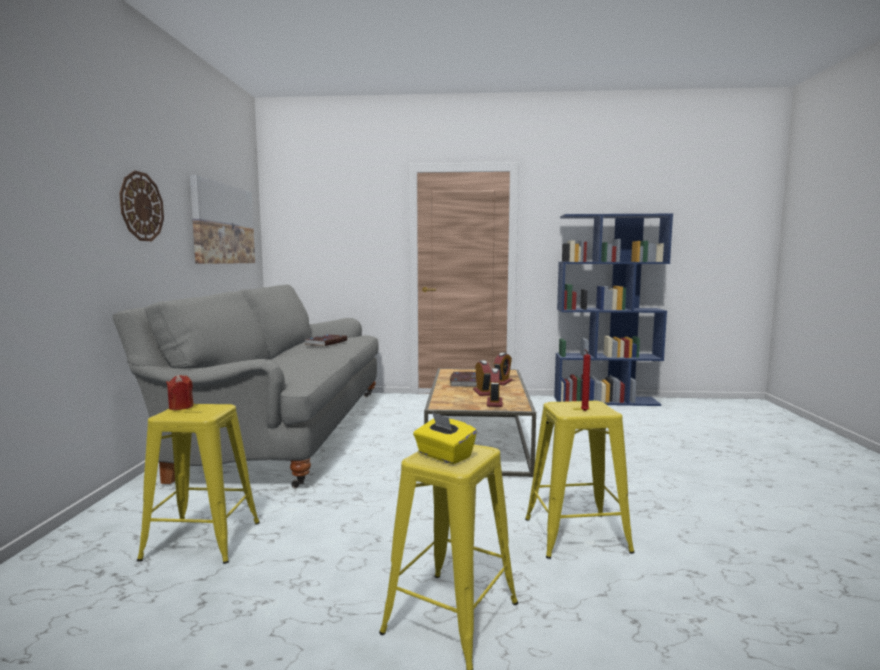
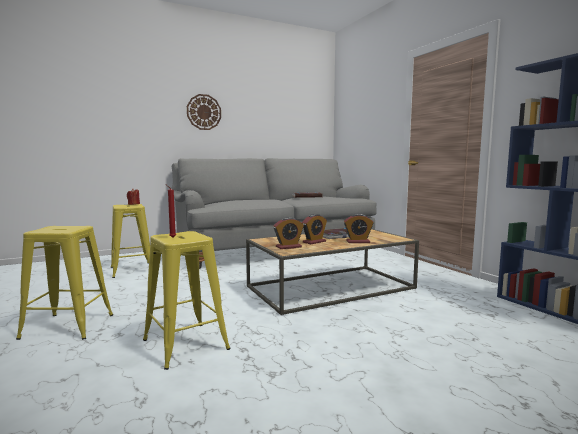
camera: 60 degrees right, 0 degrees up
picture [190,175,255,264] -> none
yellow tissue box [413,412,477,464] -> none

